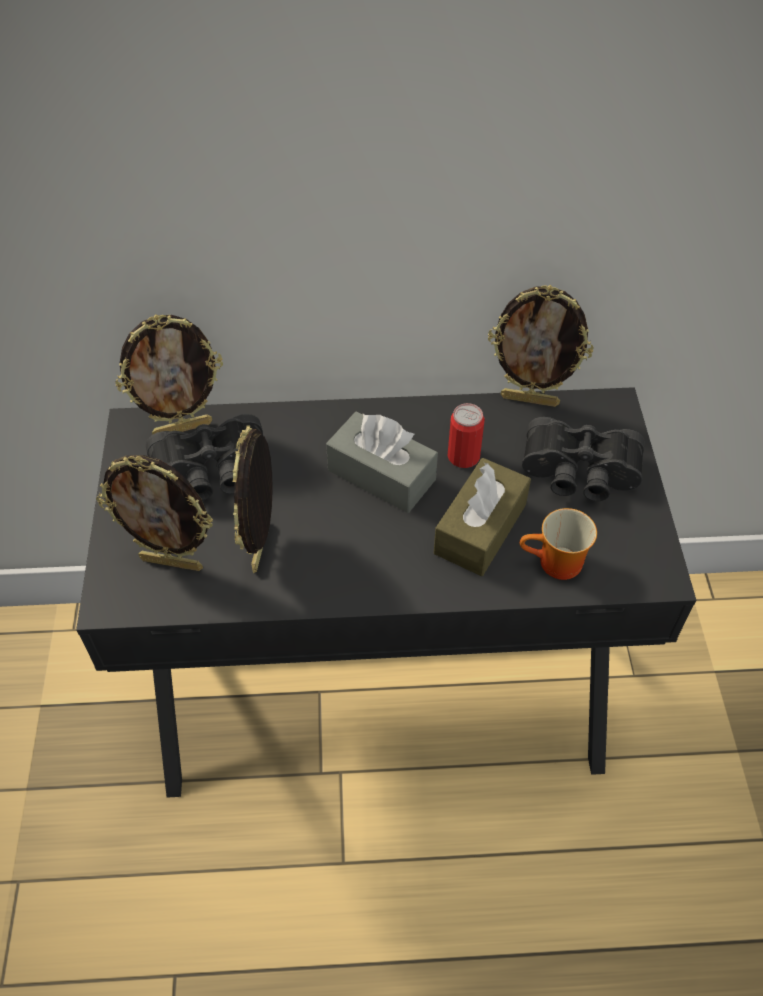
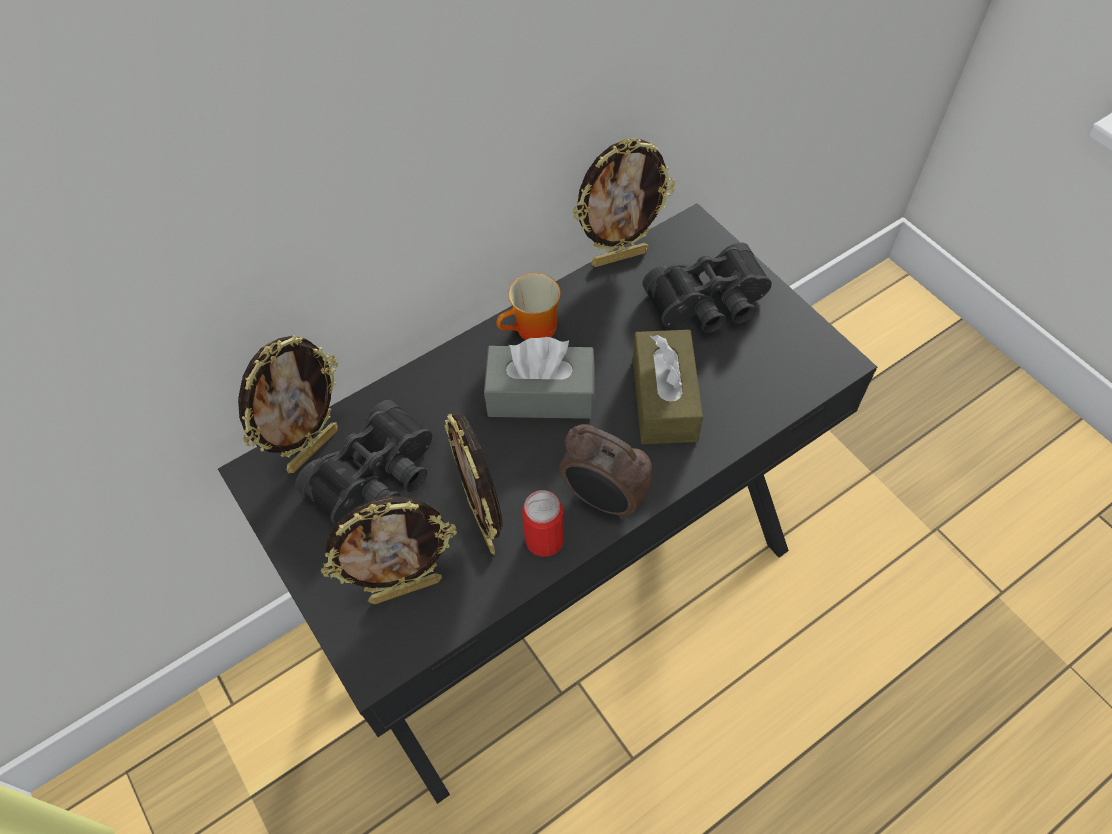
camera: 30 degrees left, 5 degrees up
can [448,403,485,468] -> can moved to [522,490,564,557]
mug [520,508,597,580] -> mug moved to [496,273,561,340]
none -> alarm clock [559,424,653,519]

